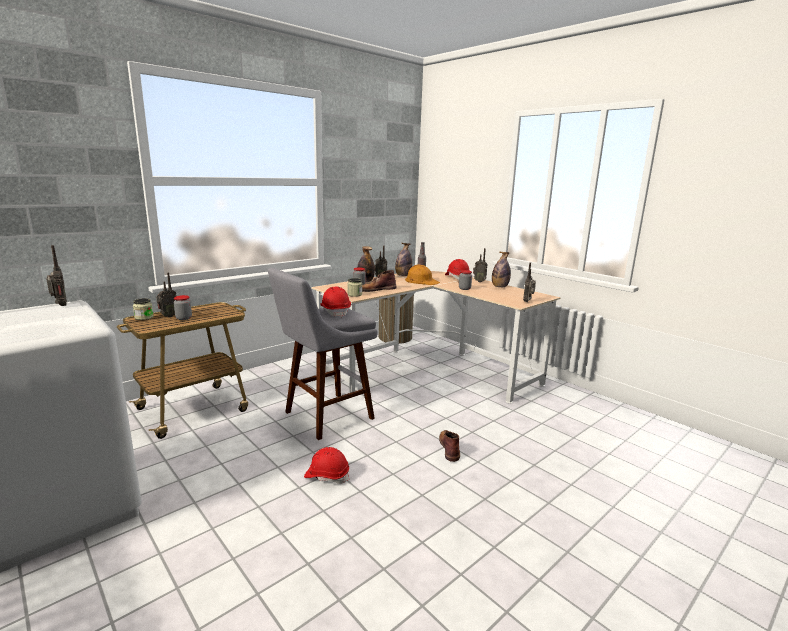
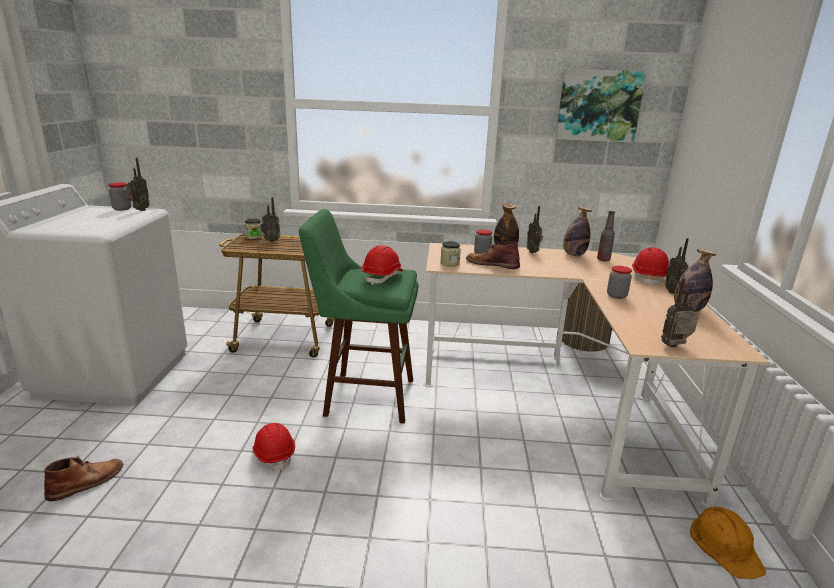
camera: 45 degrees right, 5 degrees up
jar [174,295,192,320] -> jar moved to [108,182,131,211]
grey stool [268,268,378,440] -> green stool [299,209,418,424]
orange hard hat [405,264,440,285] -> orange hard hat moved to [690,507,766,579]
brown boot [439,430,460,462] -> brown boot moved to [44,456,123,501]
none -> picture [556,69,647,143]

